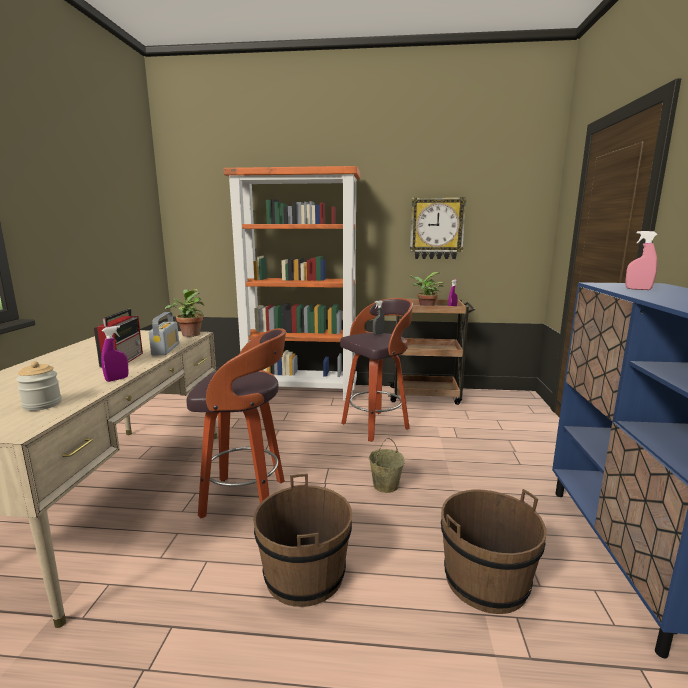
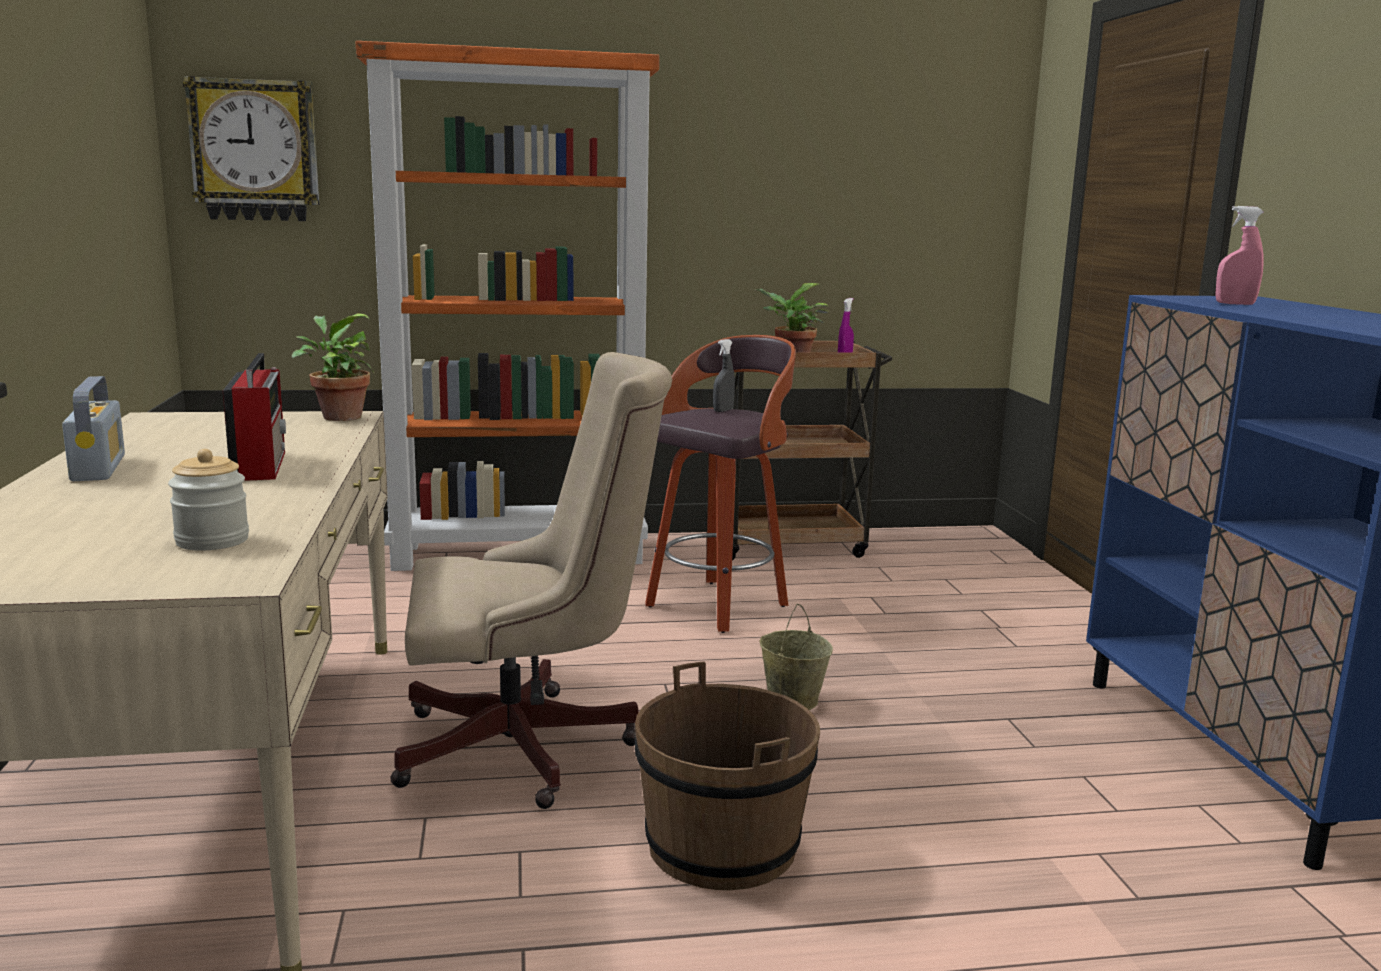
camera: 15 degrees left, 0 degrees up
purple spray bottle [101,326,129,382] -> none
radio [149,312,179,355] -> radio moved to [62,376,125,481]
stool [187,328,286,518] -> beige office chair [390,352,672,809]
wall clock [410,197,466,259] -> wall clock moved to [183,76,319,221]
brown bucket [441,489,547,614] -> none

